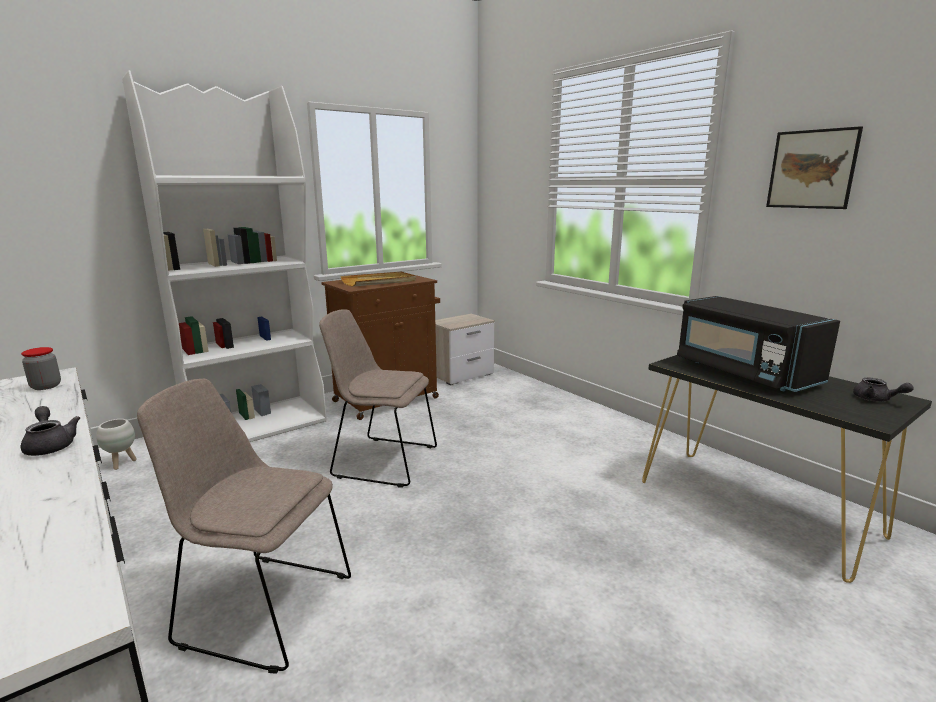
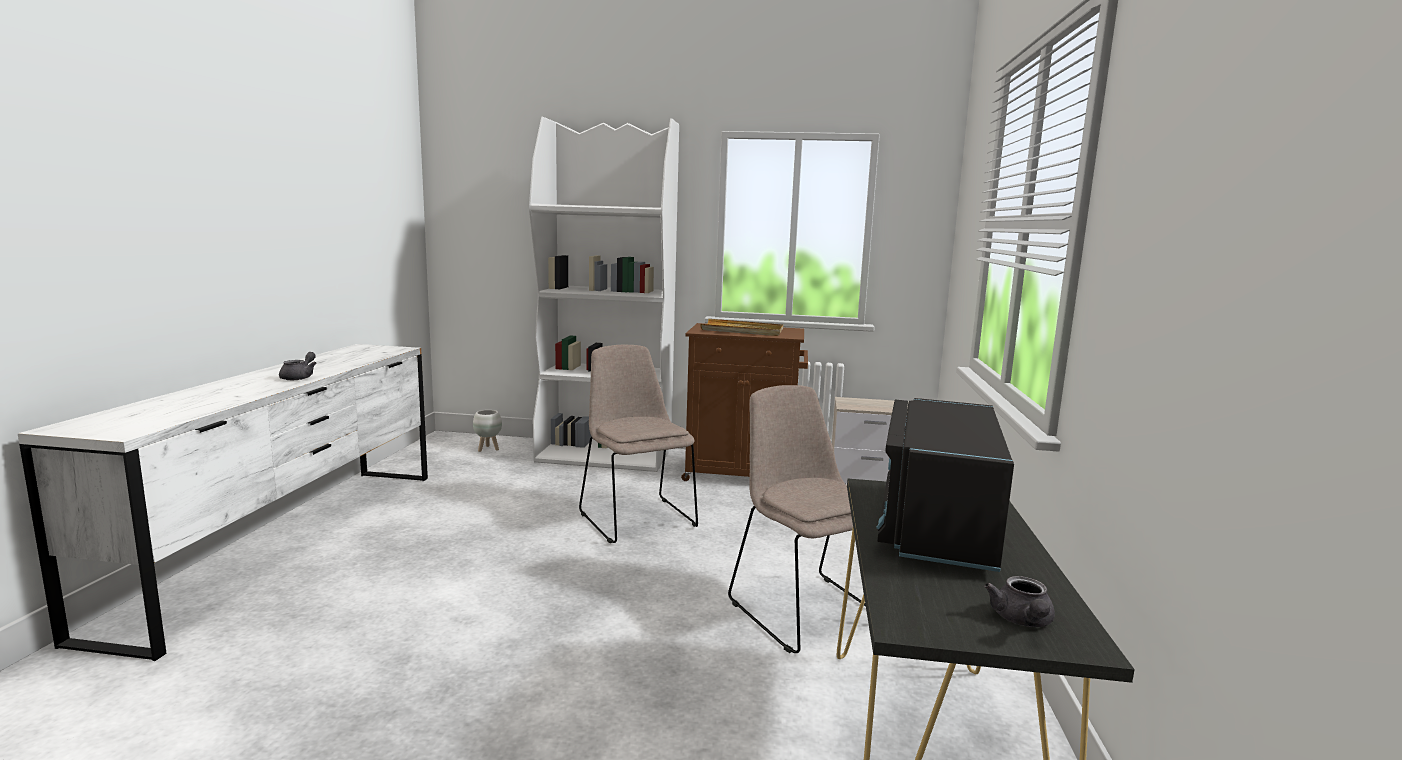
camera: 45 degrees right, 5 degrees down
jar [21,347,61,390] -> none
beige chair [137,379,351,674] -> beige chair moved to [728,385,866,653]
picture [766,126,863,209] -> none

